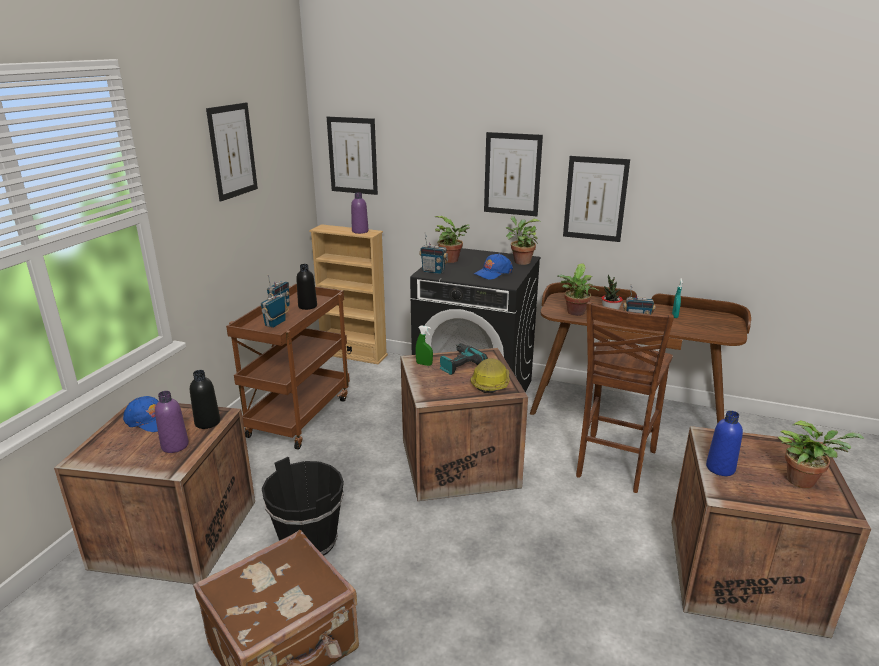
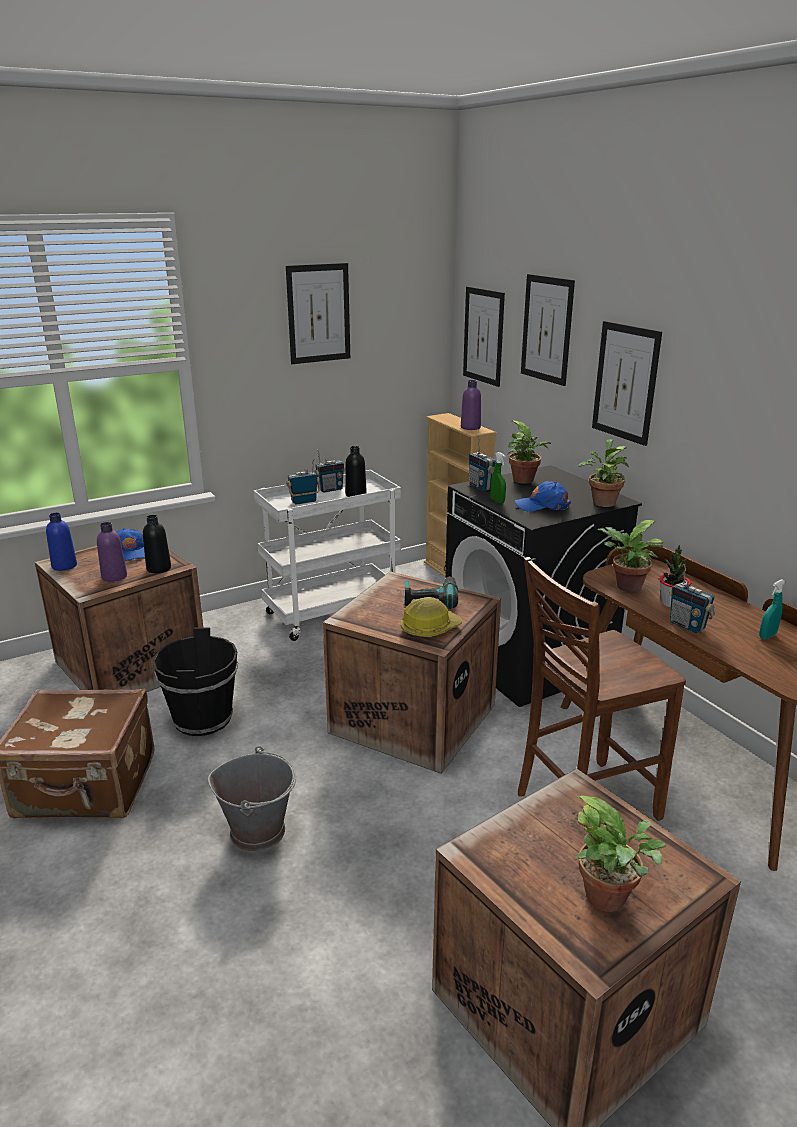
camera: 40 degrees right, 0 degrees up
brown cart [226,284,350,450] -> white cart [253,470,401,641]
green spray bottle [415,325,433,366] -> green spray bottle moved to [491,452,506,504]
picture [563,156,630,242] -> picture moved to [521,274,575,386]
blue bottle [706,411,743,476] -> blue bottle moved to [46,513,77,571]
none -> grey bucket [208,746,296,852]

